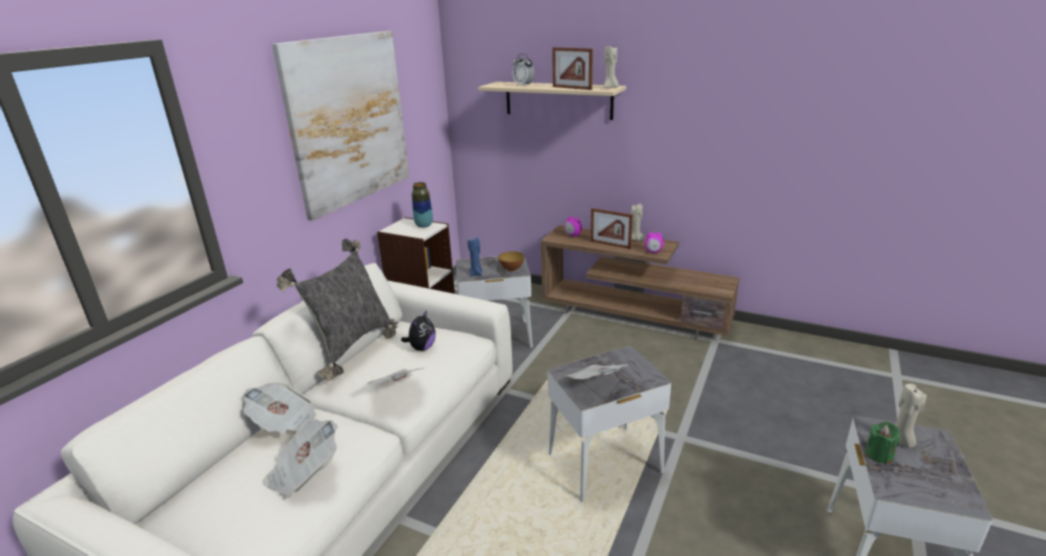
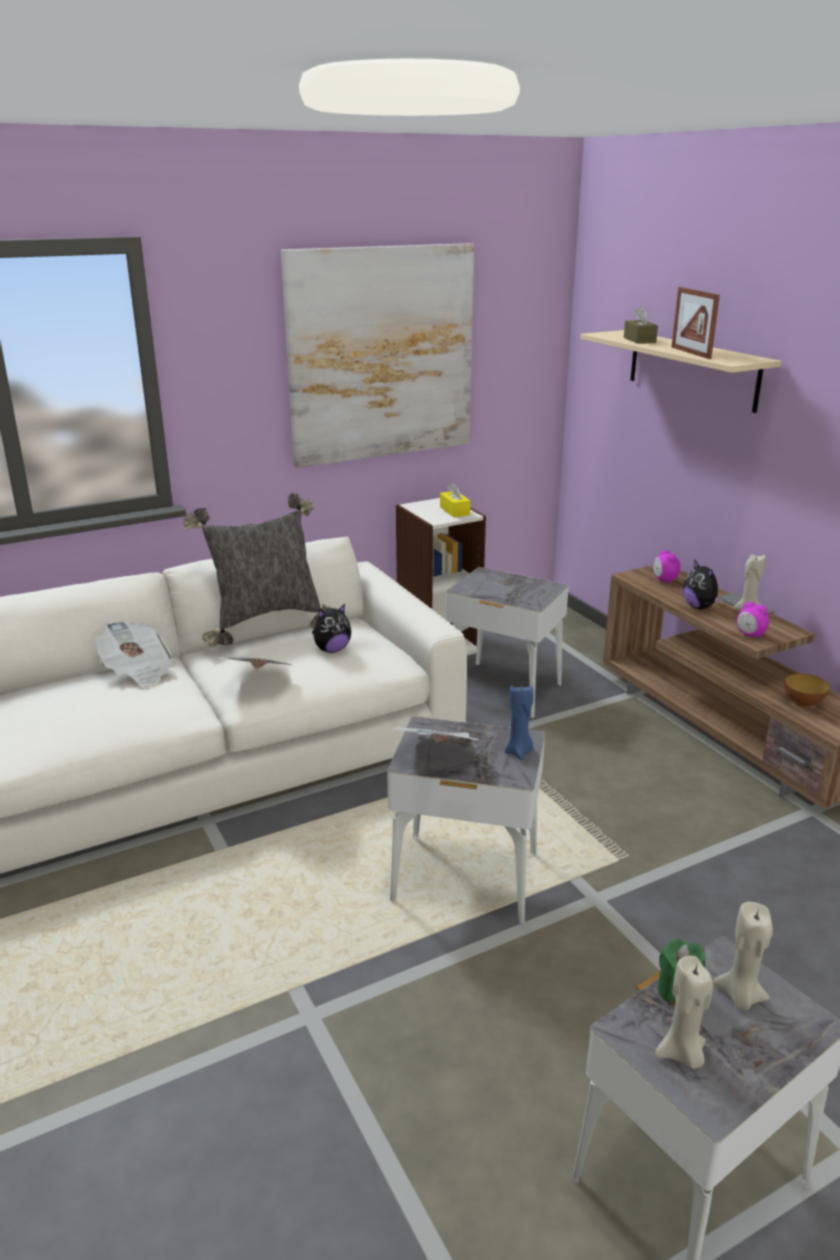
camera: 35 degrees right, 0 degrees up
newspaper [263,419,338,498] -> none
vase [412,182,433,228] -> yellow tissue box [440,482,471,517]
blue candle [467,237,482,276] -> blue candle moved to [505,685,534,760]
bowl [498,251,524,271] -> bowl moved to [785,673,830,708]
alarm clock [513,54,535,87] -> brown tissue box [624,306,658,344]
picture frame [591,208,633,249] -> plush toy [683,559,723,609]
beige candle [604,46,619,88] -> beige candle moved to [655,956,713,1069]

